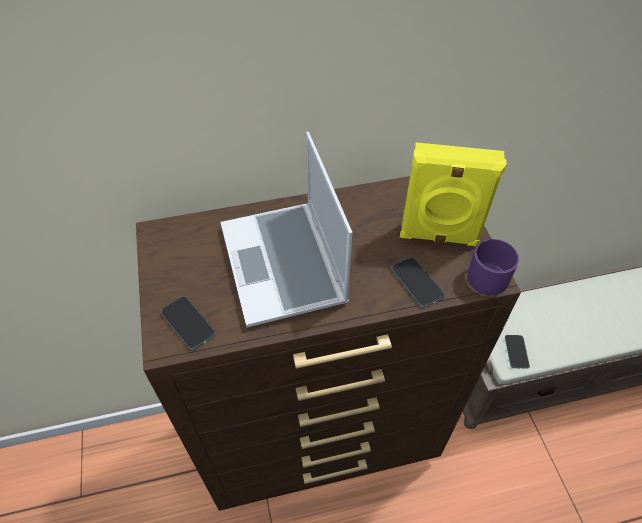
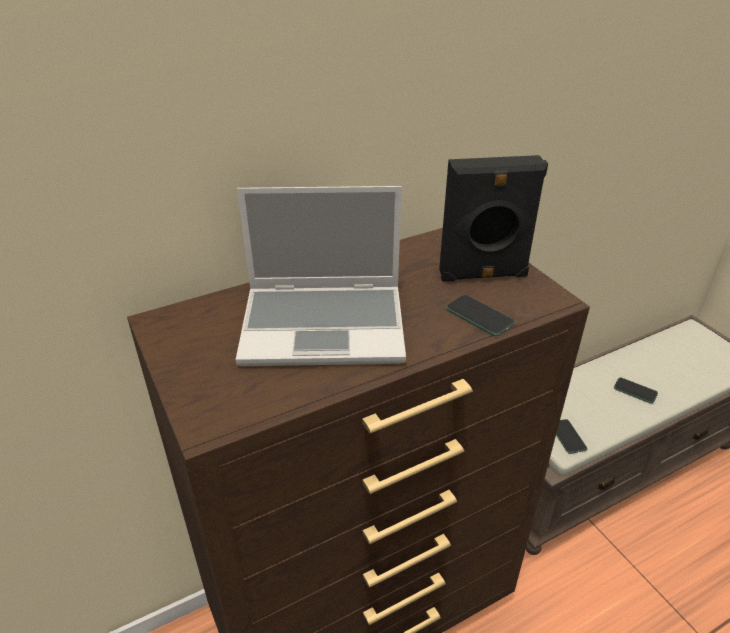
camera: 15 degrees left, 15 degrees down
phone [161,296,216,350] -> phone moved to [614,377,658,404]
laptop [221,132,353,328] -> laptop turned 60 degrees counterclockwise [236,186,406,366]
yellow speaker [400,142,507,246] -> black speaker [439,155,548,282]
purple mug [467,239,519,295] -> none

